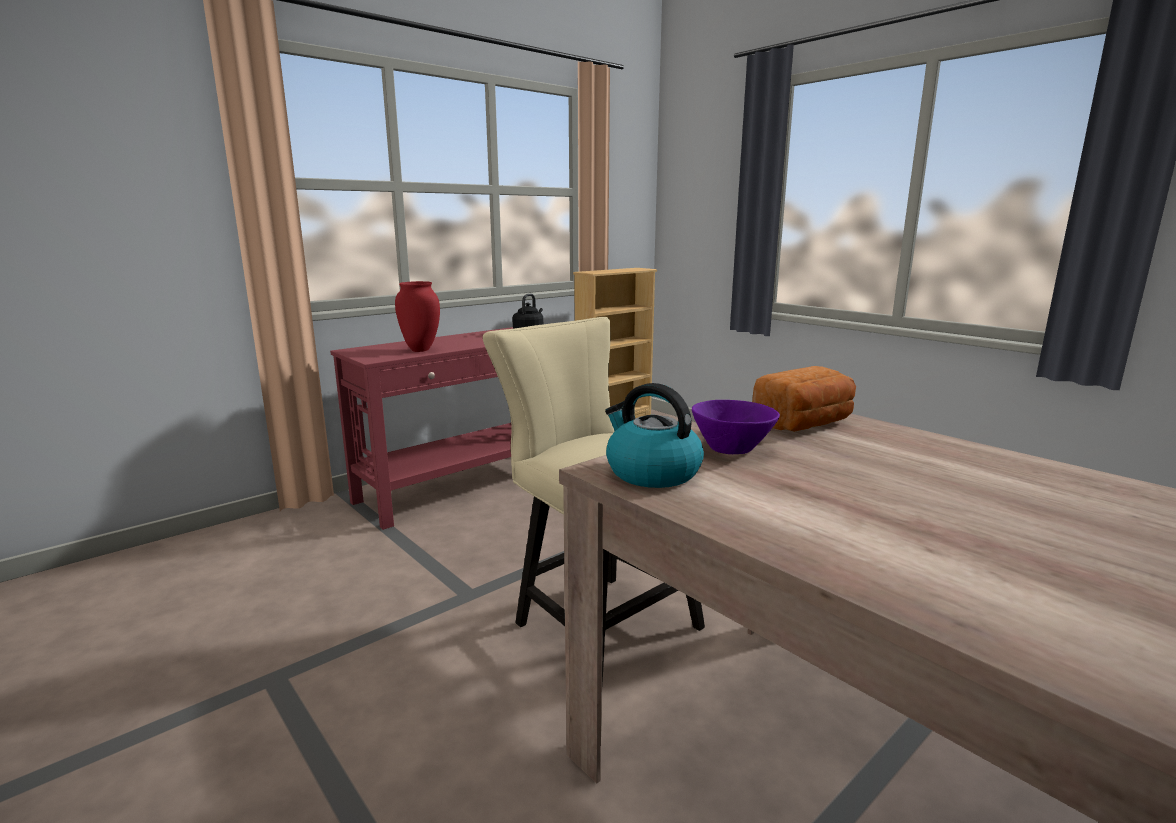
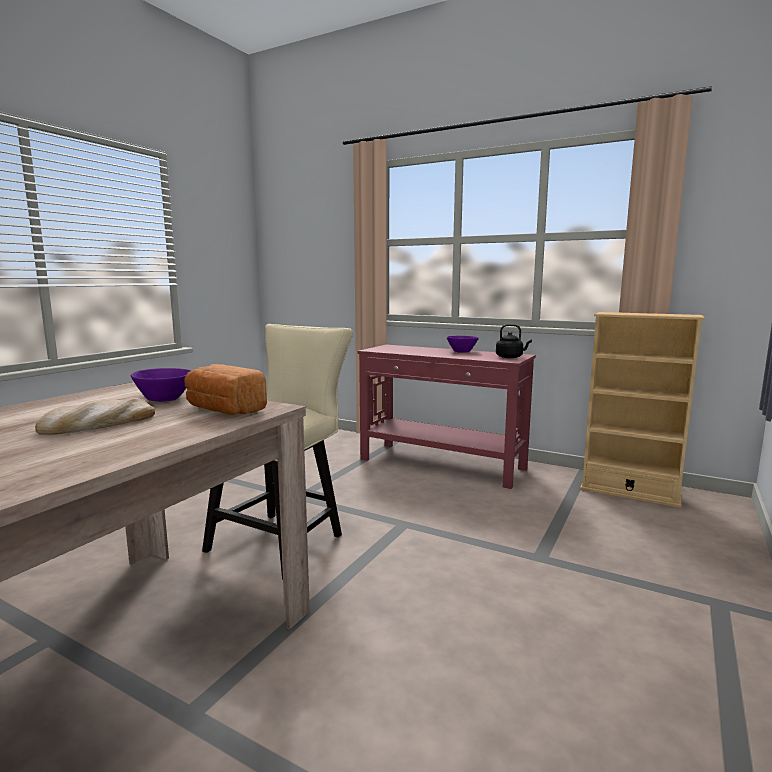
camera: 70 degrees right, 5 degrees down
red vase [395,281,440,352] -> none
kettle [605,383,704,488] -> none
none -> bread [35,397,155,435]
none -> purple bowl [447,336,479,353]

